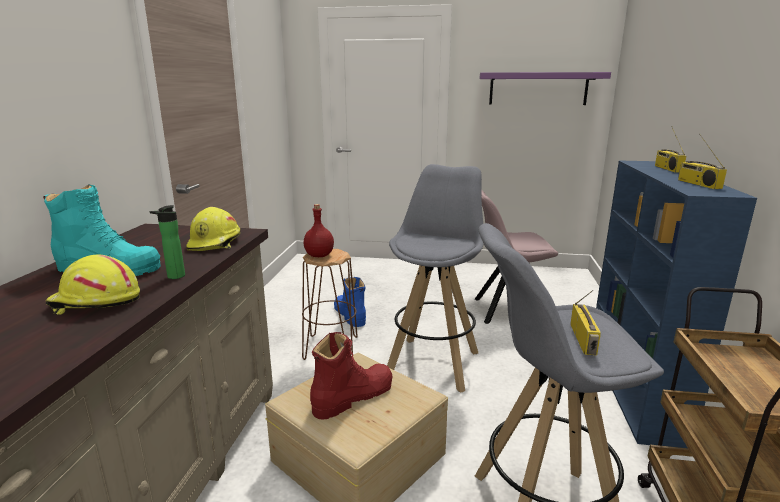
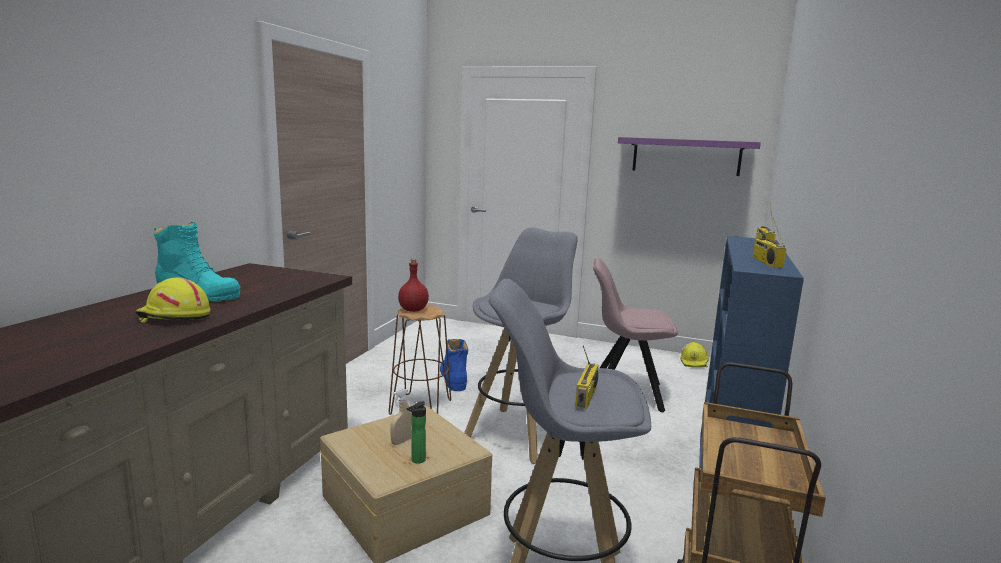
camera: 10 degrees right, 5 degrees down
bottle [149,205,185,279] -> bottle moved to [406,401,426,464]
yellow hard hat [186,207,240,251] -> yellow hard hat moved to [680,342,709,368]
red boot [310,332,392,420] -> beige spray bottle [390,388,412,445]

